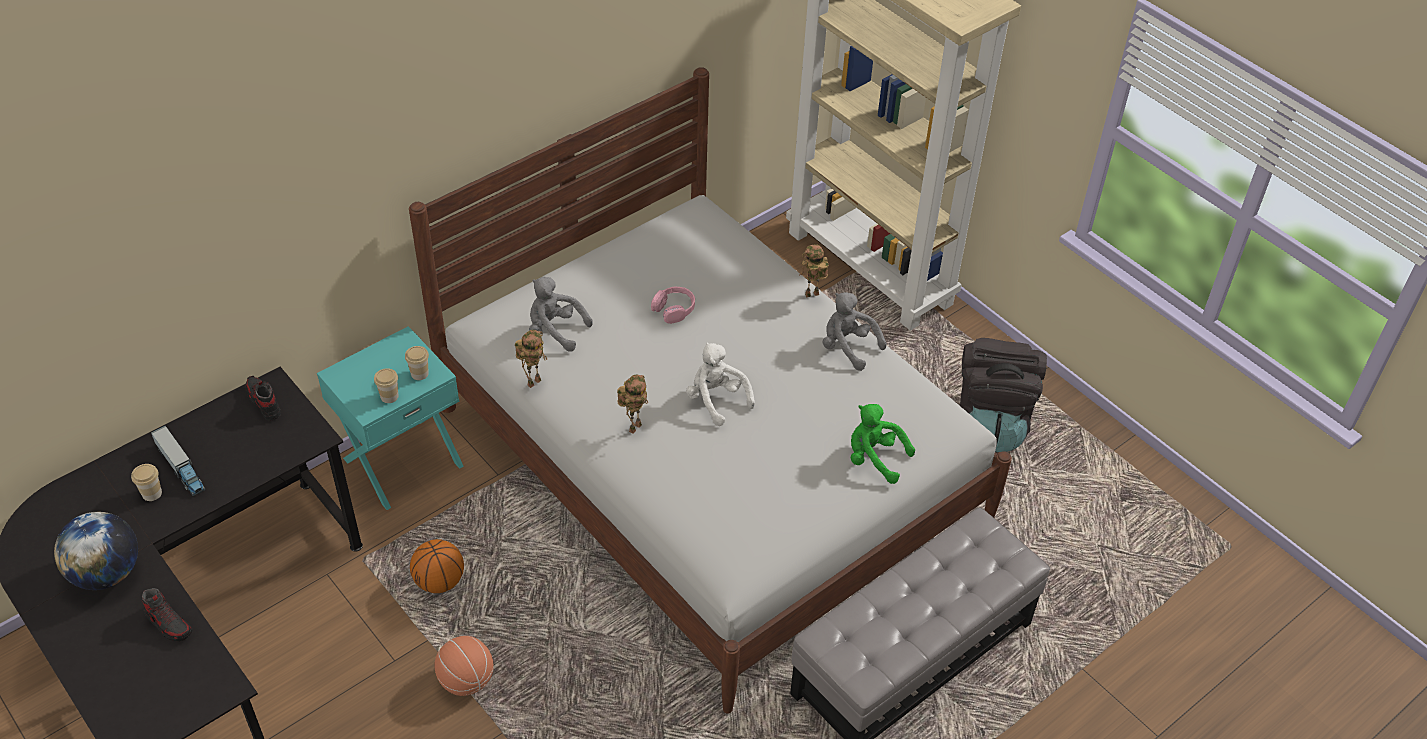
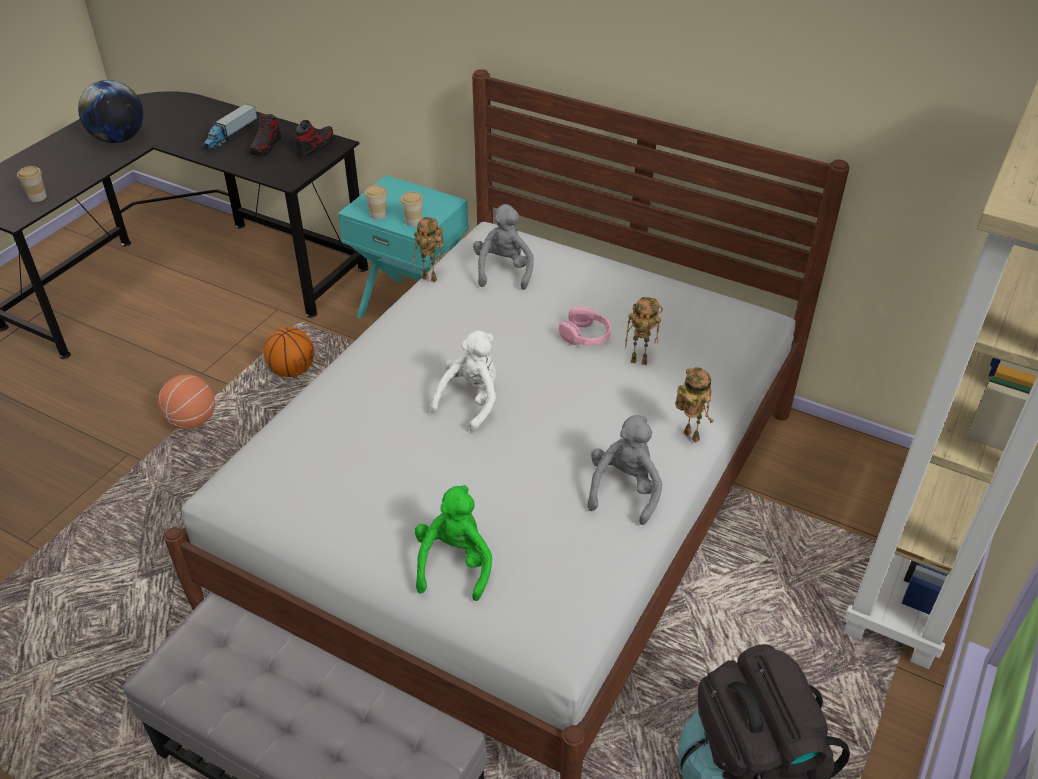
camera: 70 degrees right, 5 degrees down
cup [131,464,162,501] -> cup moved to [17,166,47,202]
shoe [142,588,193,642] -> shoe moved to [249,114,281,156]
toy robot [617,375,648,434] -> toy robot moved to [625,297,663,365]

